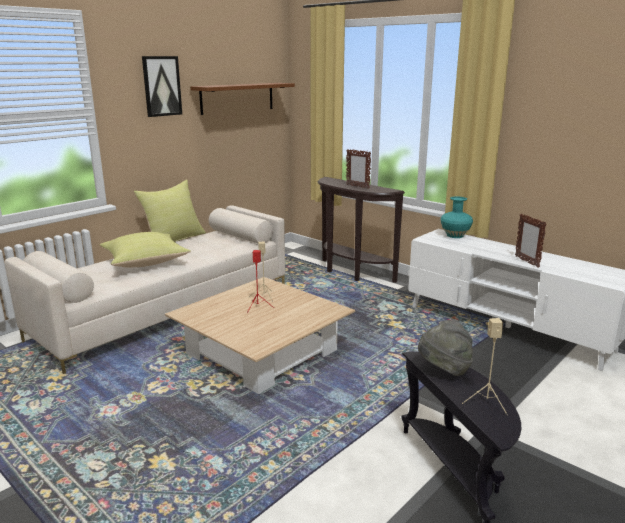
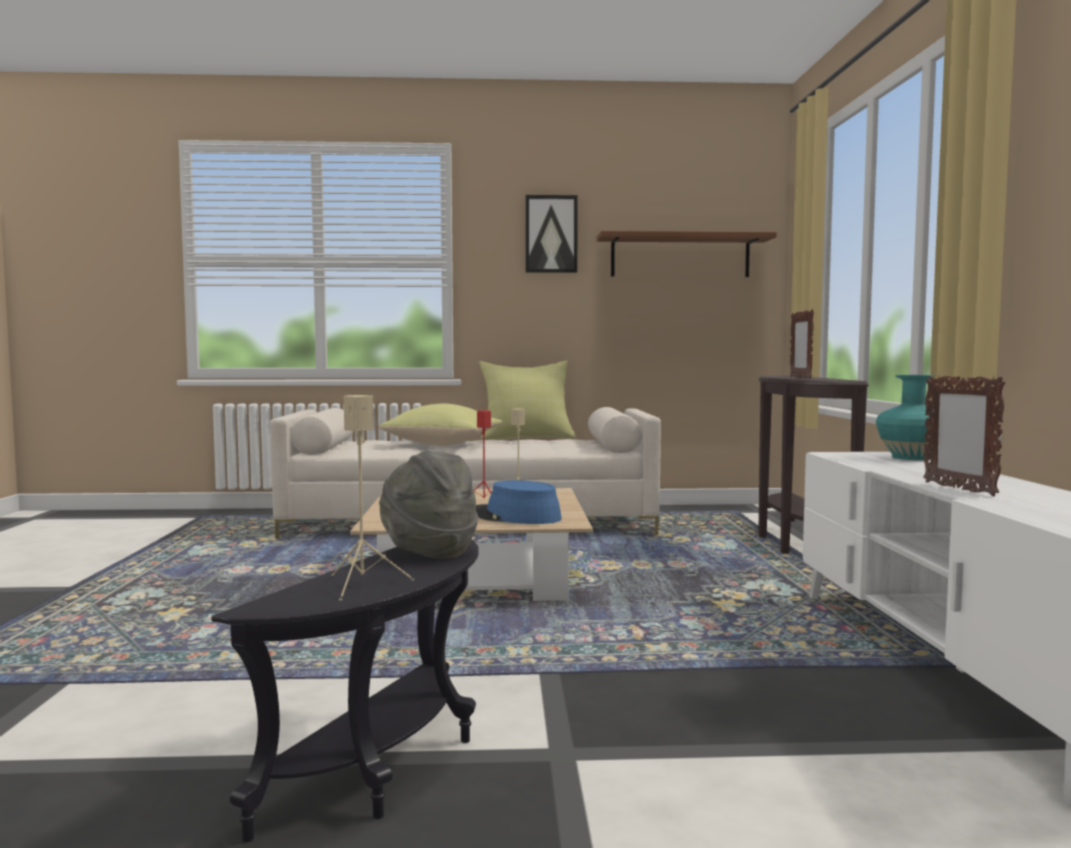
camera: 45 degrees right, 15 degrees down
picture frame [515,213,547,268] -> picture frame turned 45 degrees counterclockwise [923,375,1006,496]
none -> blue hat [476,480,562,524]

